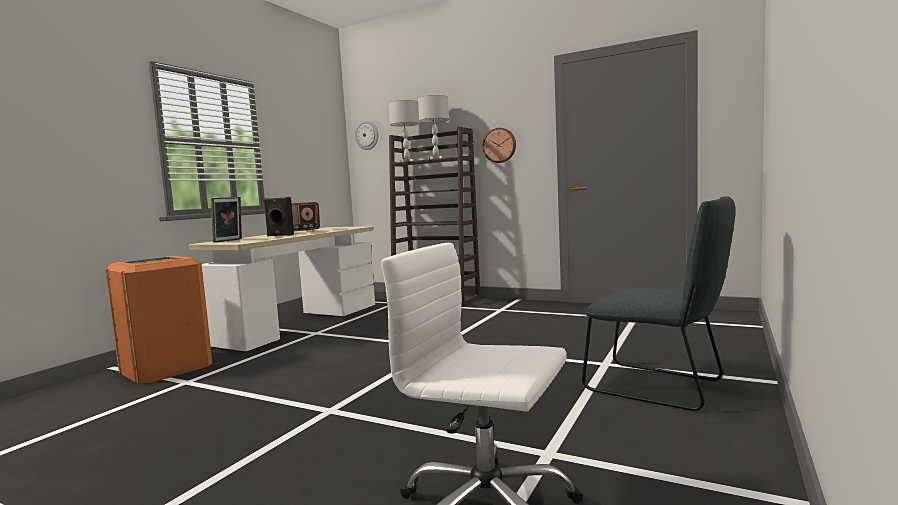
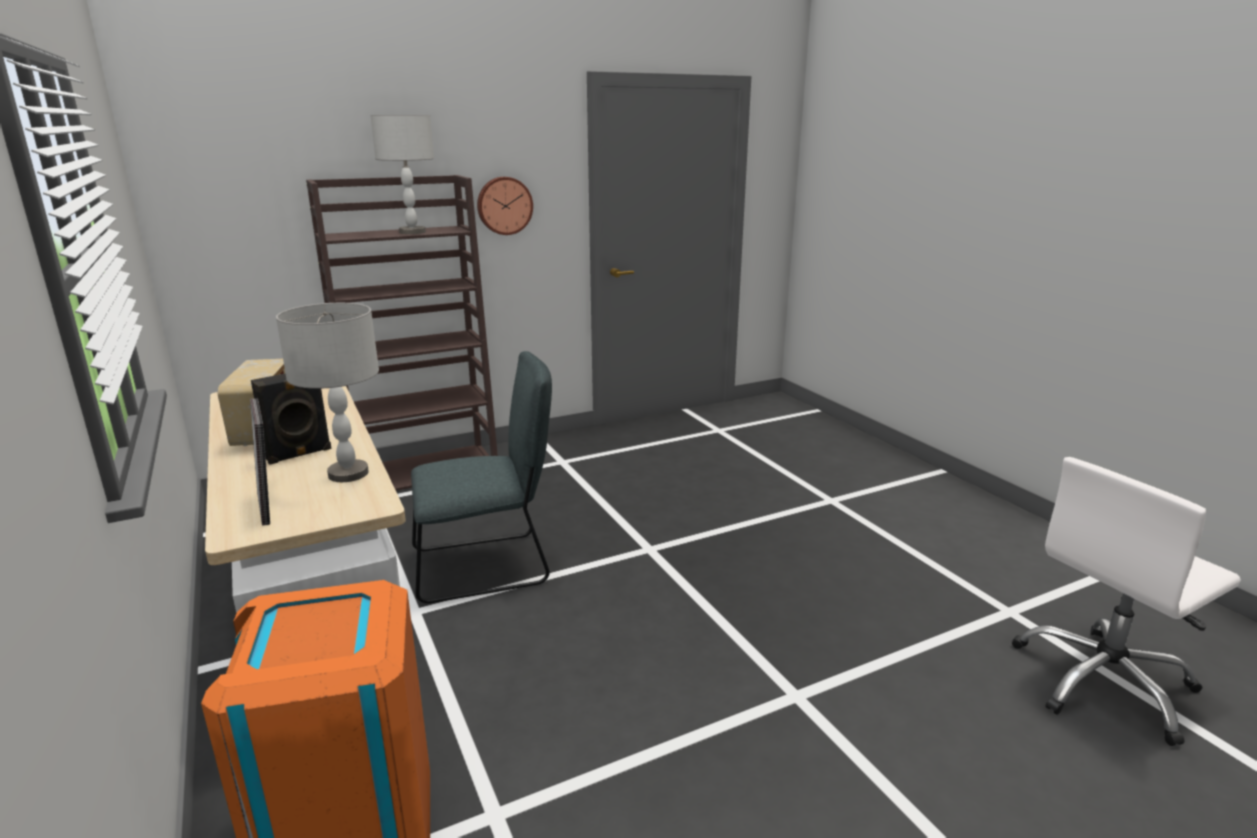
camera: 55 degrees left, 15 degrees up
wall clock [355,121,378,150] -> none
grey table lamp [389,100,419,162] -> grey table lamp moved to [276,303,379,482]
grey chair [582,196,735,411] -> grey chair moved to [411,351,552,603]

